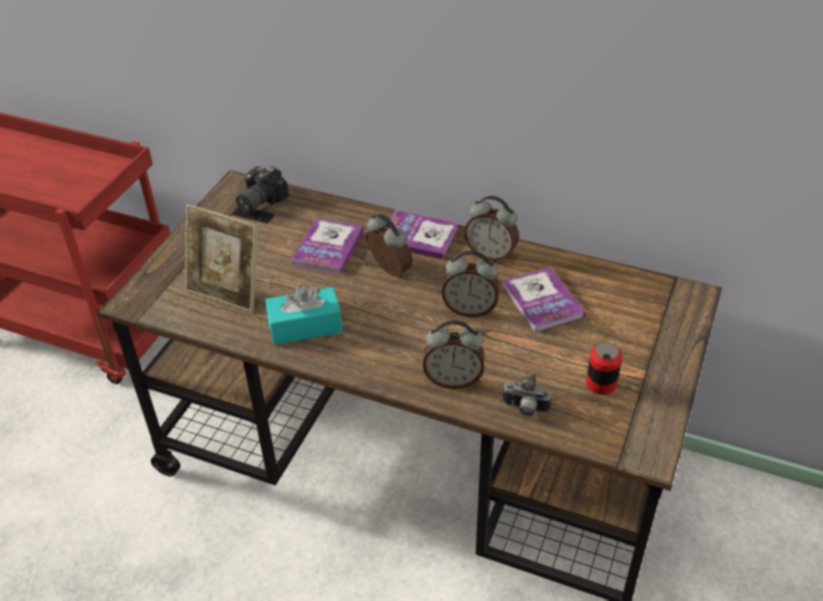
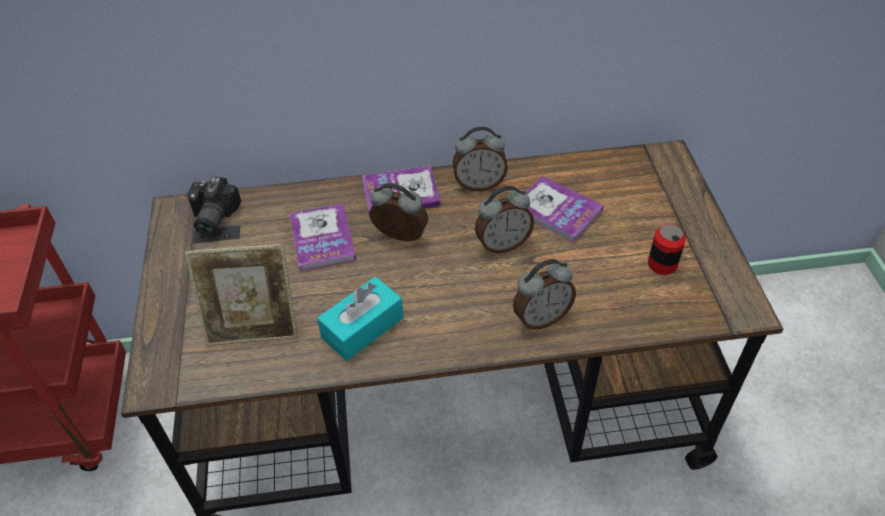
camera: 30 degrees left, 5 degrees up
camera [502,374,552,416] -> none

